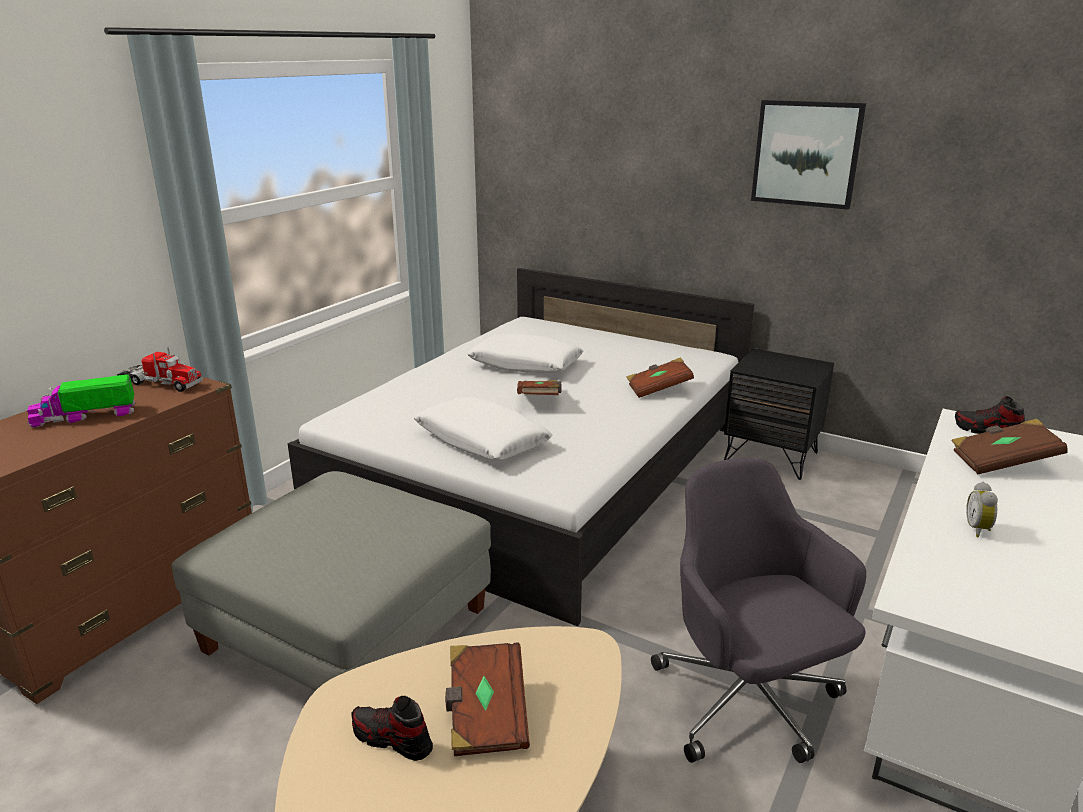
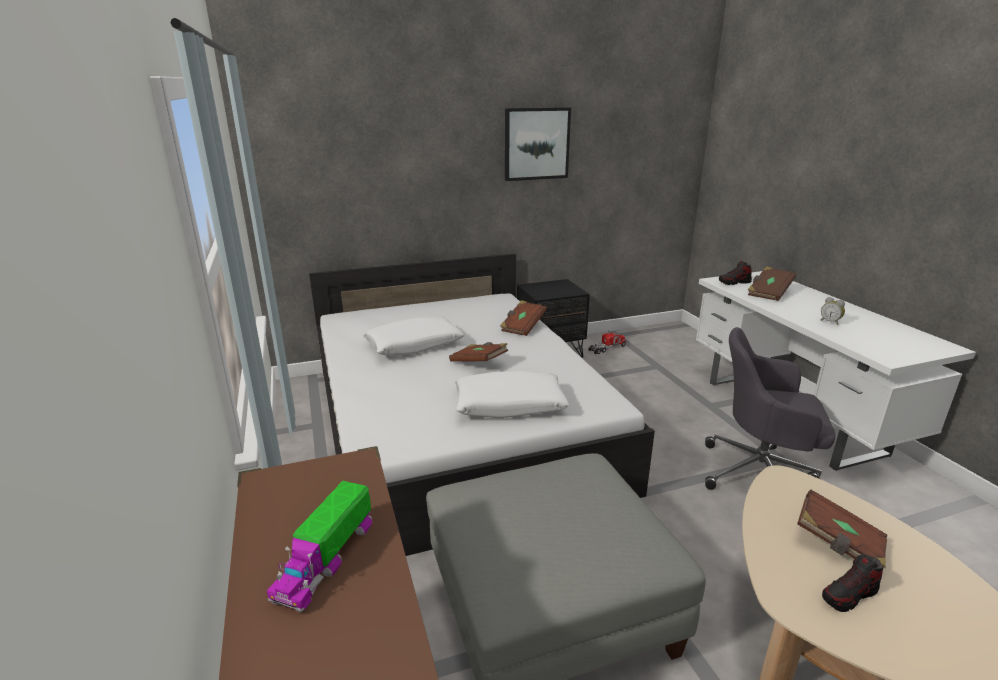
camera: 50 degrees left, 0 degrees up
toy truck [117,347,203,392] -> toy truck moved to [589,330,627,354]

